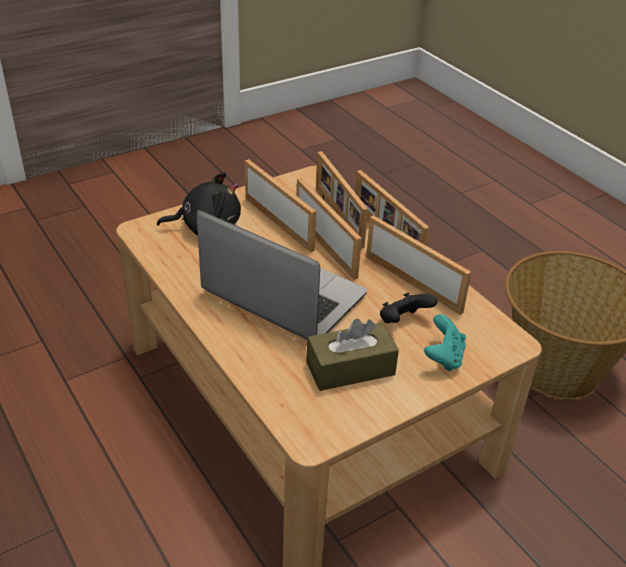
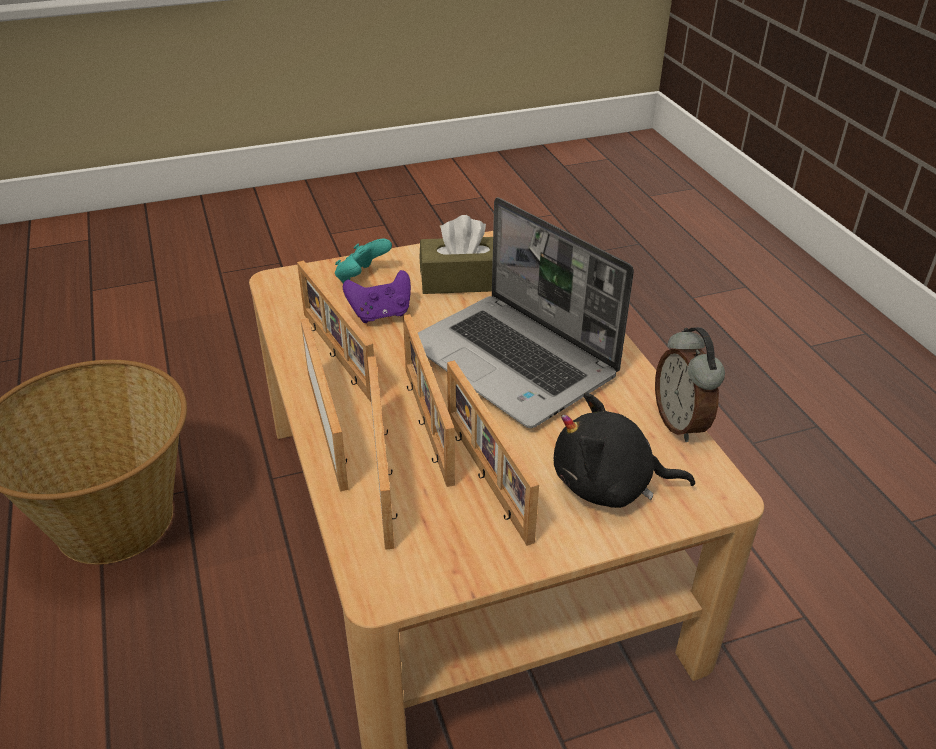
camera: 165 degrees left, 0 degrees up
black game controller [380,292,437,323] -> purple game controller [343,270,411,323]
none -> alarm clock [655,327,725,442]

